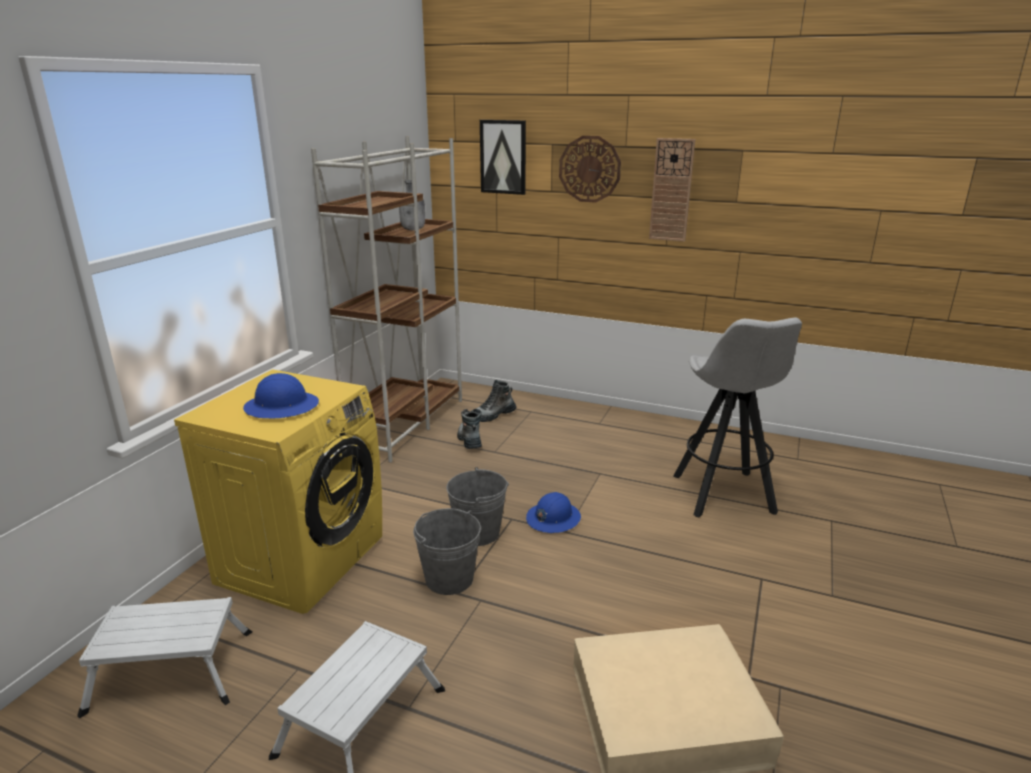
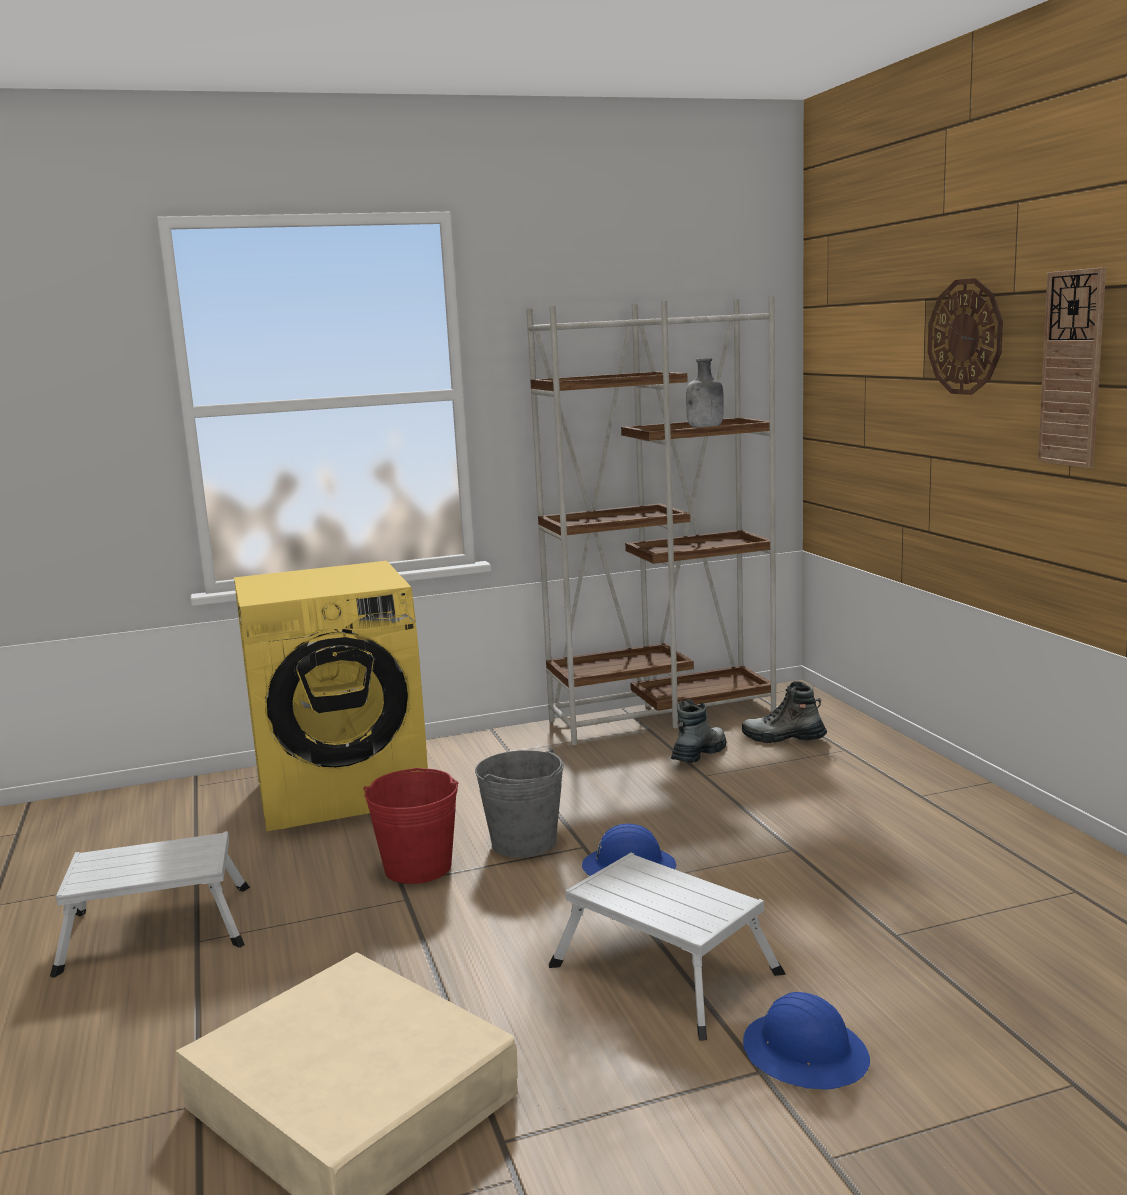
camera: 50 degrees right, 10 degrees down
white step ladder [77,597,252,718] -> white step ladder moved to [549,853,786,1041]
blue hard hat [243,373,319,419] -> blue hard hat moved to [743,992,870,1090]
grey bucket [413,508,481,595] -> red bucket [363,768,458,884]
picture [480,120,526,195] -> none
grey stool [673,318,802,518] -> none

